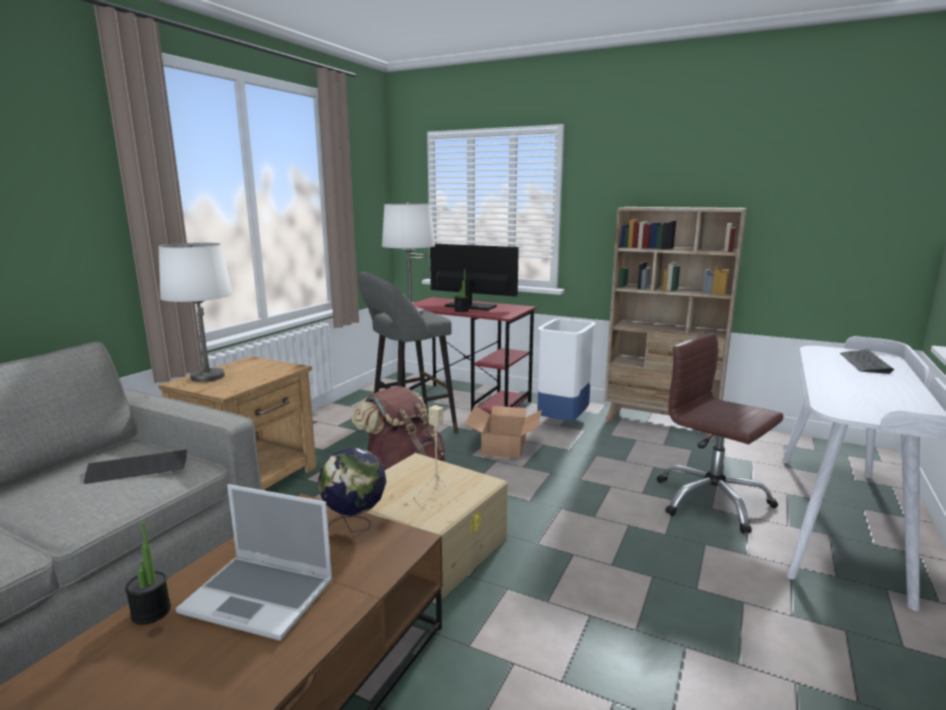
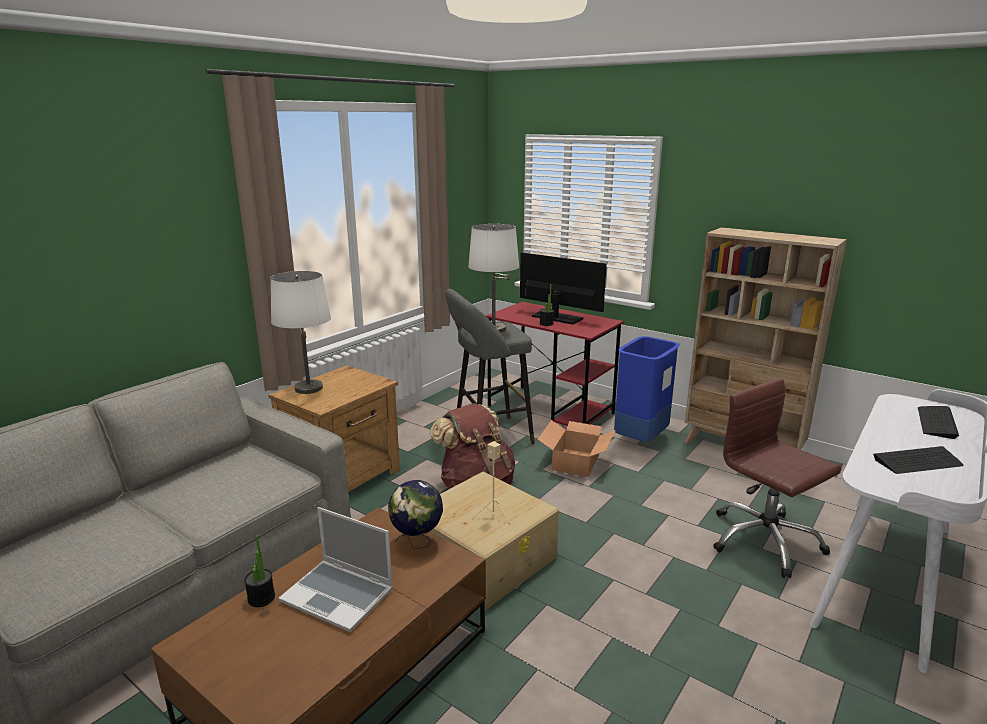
camera: 10 degrees right, 5 degrees up
keyboard [84,450,187,484] -> keyboard moved to [873,446,963,474]
white trash can [537,318,596,421] -> blue trash can [614,336,680,442]

